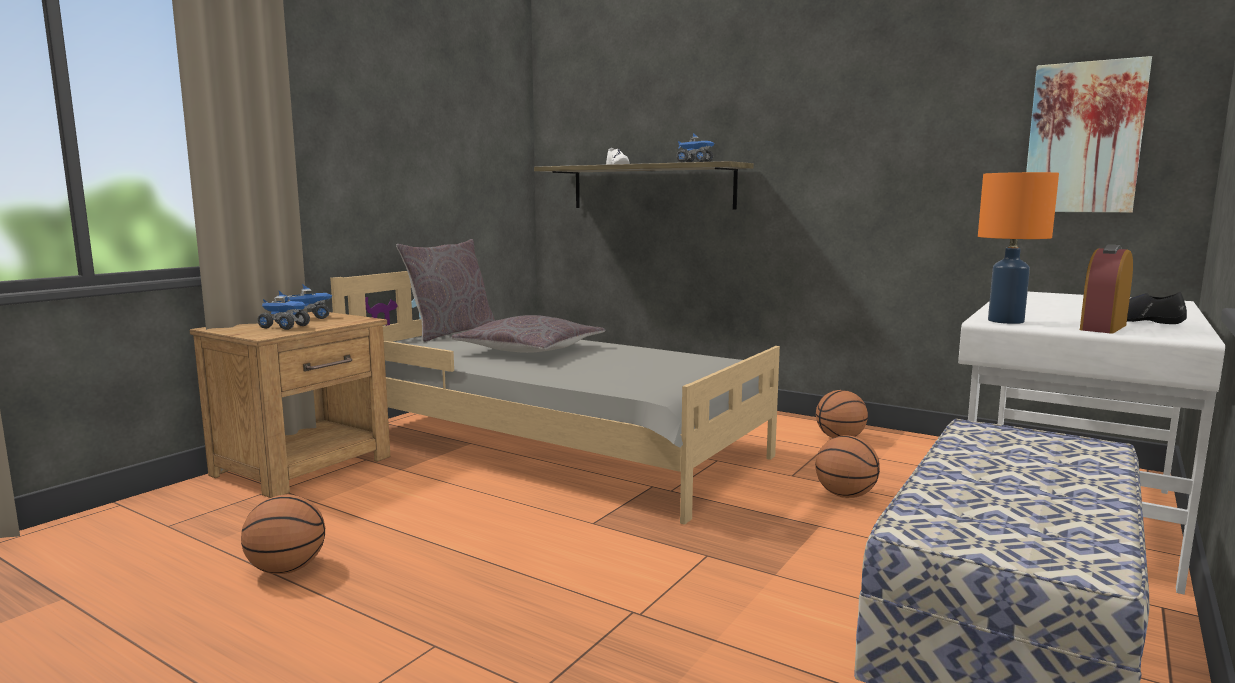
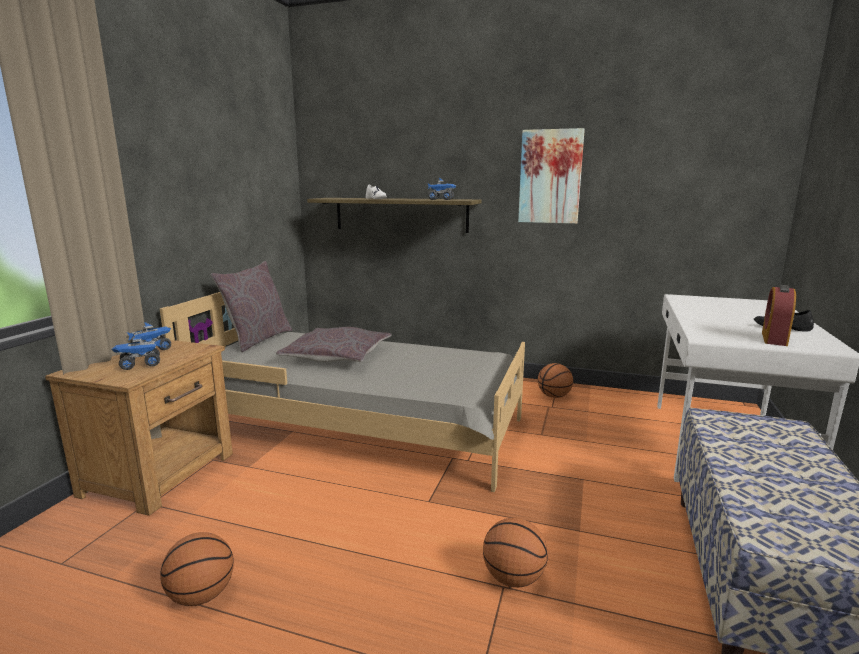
camera: 15 degrees left, 5 degrees up
toy truck [257,291,310,330] -> toy truck turned 150 degrees clockwise [111,334,162,370]
basketball [815,435,880,498] -> basketball moved to [483,517,548,587]
orange table lamp [978,172,1059,324] -> none
picture [1026,56,1152,213] -> picture moved to [518,128,585,224]

